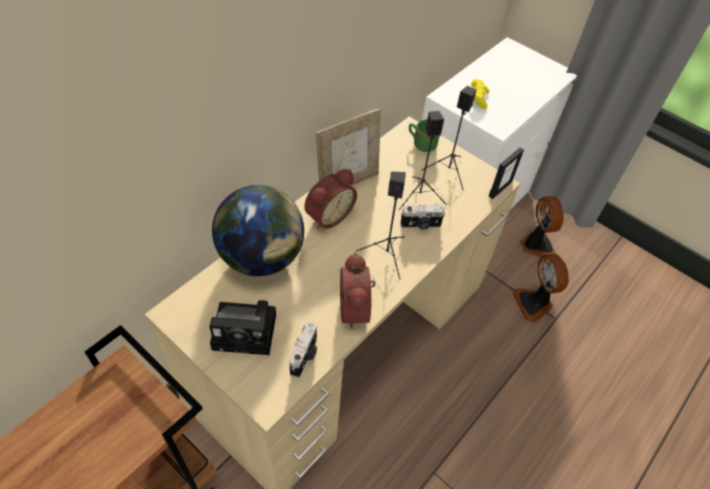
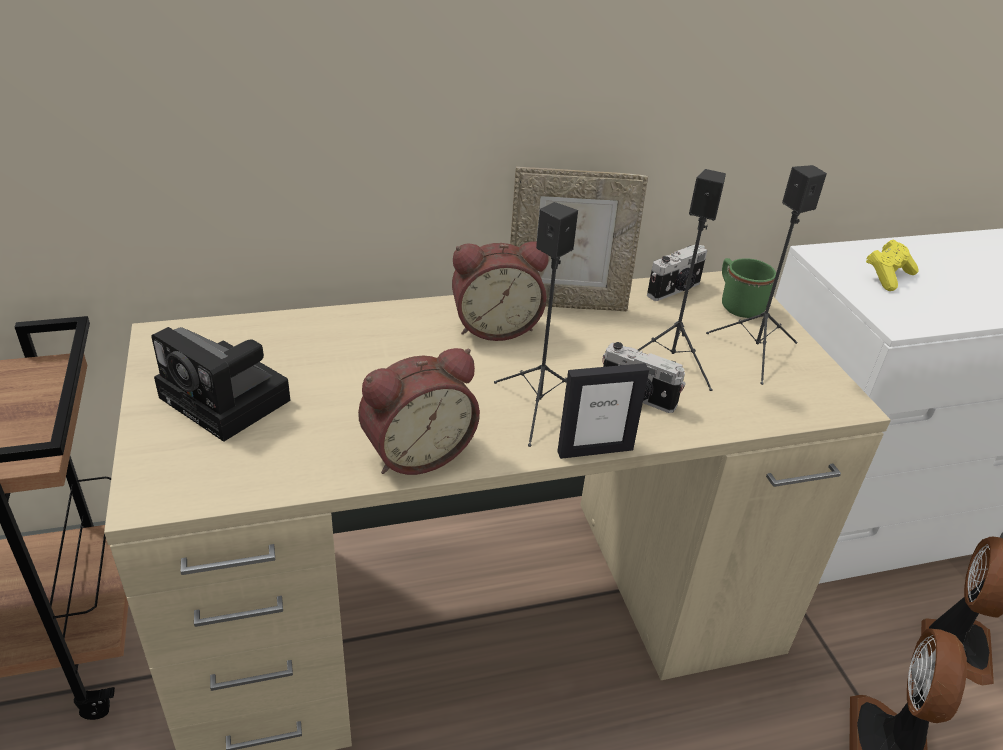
camera: 35 degrees right, 15 degrees down
globe [212,185,304,276] -> none
camera [289,322,317,378] -> camera moved to [647,245,707,301]
alarm clock [340,253,376,329] -> alarm clock turned 150 degrees counterclockwise [358,348,480,475]
picture frame [489,147,524,199] -> picture frame moved to [557,363,649,459]

